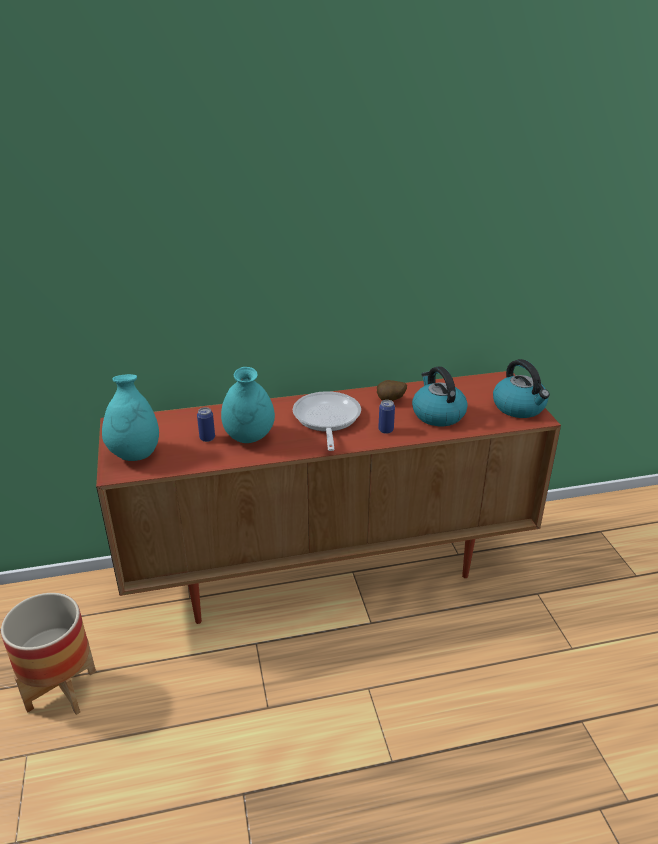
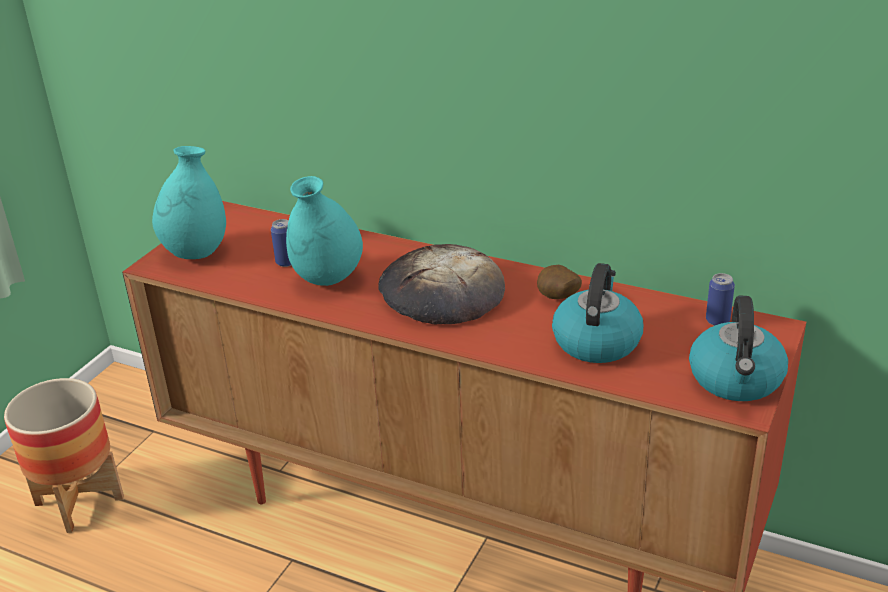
camera: 40 degrees right, 0 degrees up
frying pan [293,391,361,451] -> bread [378,244,505,324]
can [378,400,395,434] -> can moved to [706,273,735,326]

